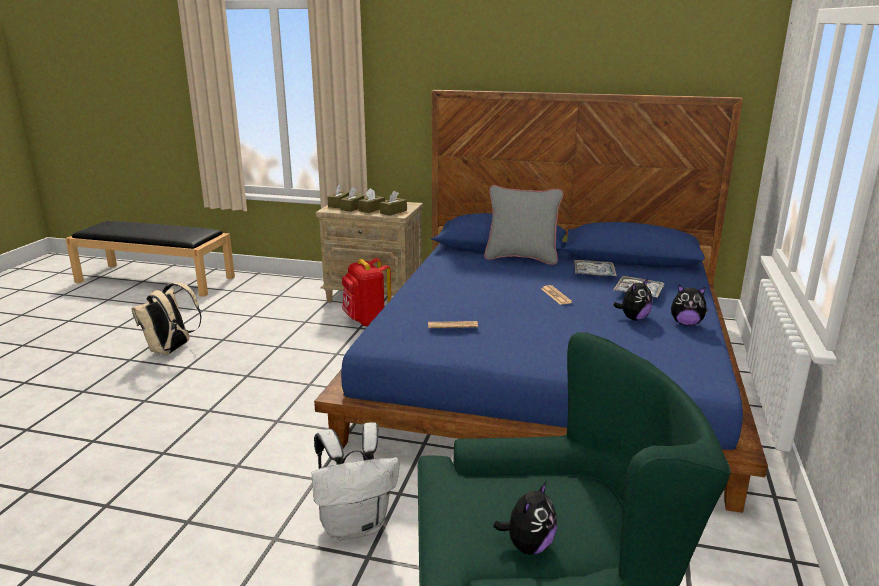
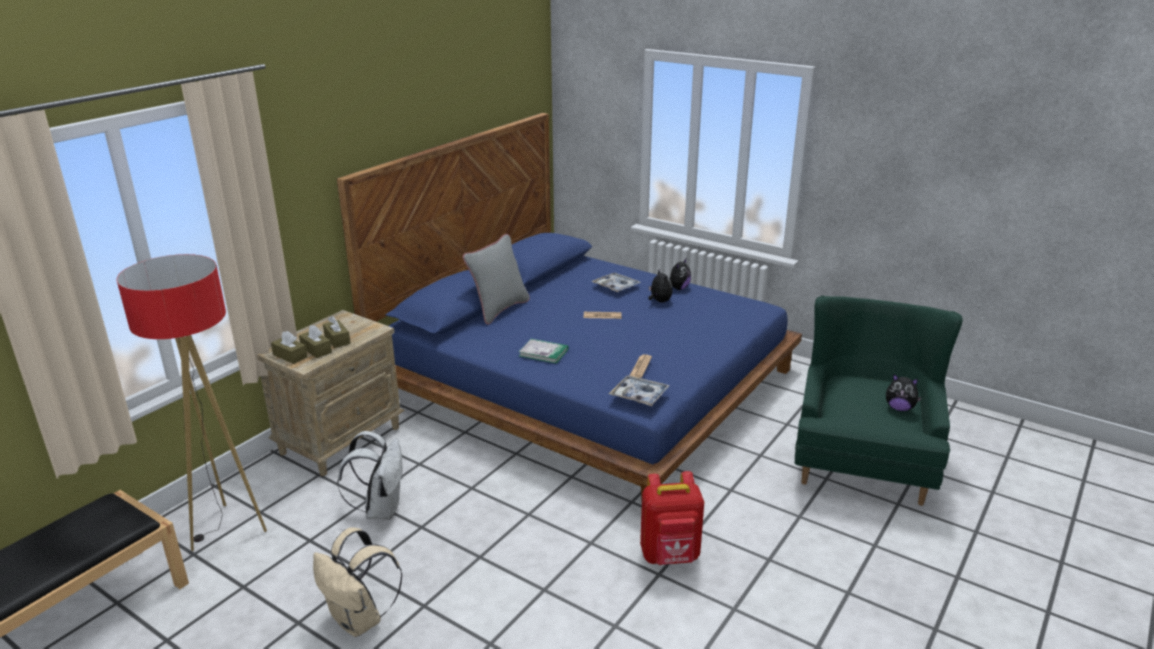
camera: 70 degrees left, 5 degrees up
white backpack [312,422,399,541] -> white backpack moved to [337,431,403,520]
red backpack [342,258,391,327] -> red backpack moved to [640,471,704,565]
brown tissue box [380,191,407,216] -> none
plush toy [493,481,557,554] -> plush toy turned 150 degrees clockwise [886,374,922,411]
tray [574,260,617,277] -> tray moved to [609,376,669,406]
none -> floor lamp [117,254,267,551]
none -> book [519,339,568,364]

